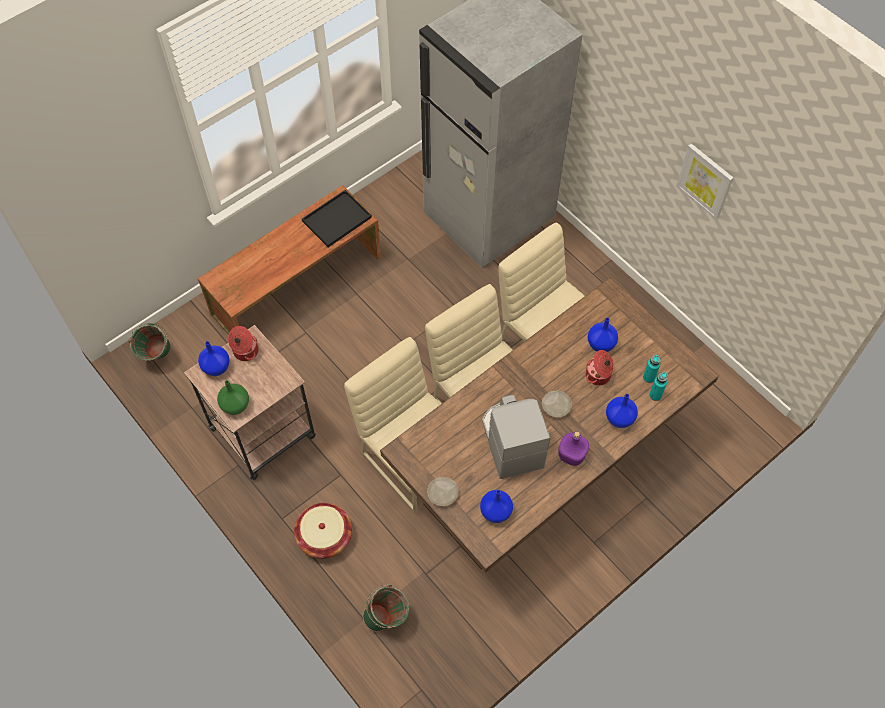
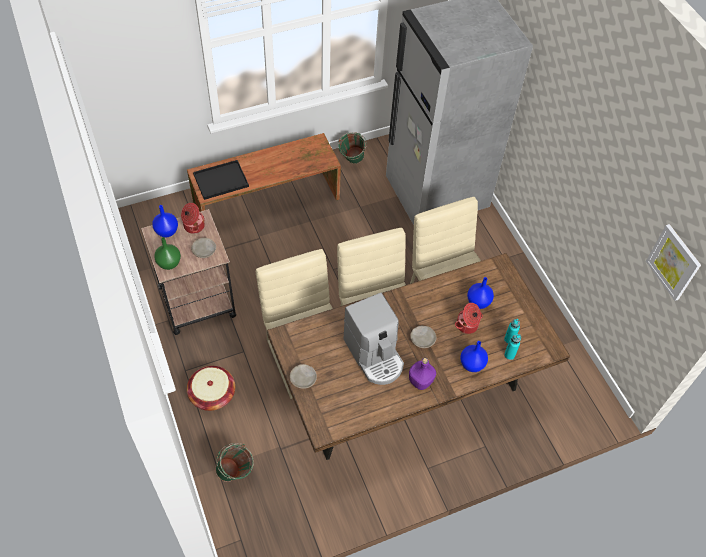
camera: 15 degrees right, 5 degrees down
green bucket [128,323,171,361] -> green bucket moved to [338,132,367,164]
black tray [302,190,372,247] -> black tray moved to [193,160,249,200]
blue vase [480,490,513,523] -> none
coffee machine [482,395,550,479] -> coffee machine turned 150 degrees clockwise [344,293,404,385]
picture [676,144,733,220] -> picture moved to [646,224,701,301]
none -> beige plate [191,238,216,258]

